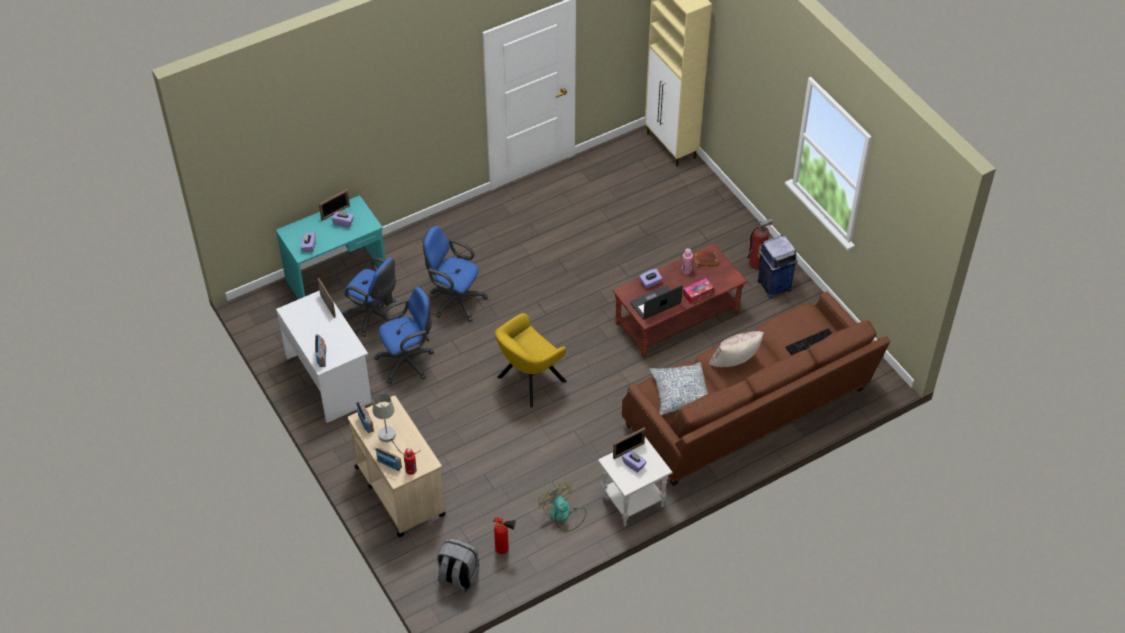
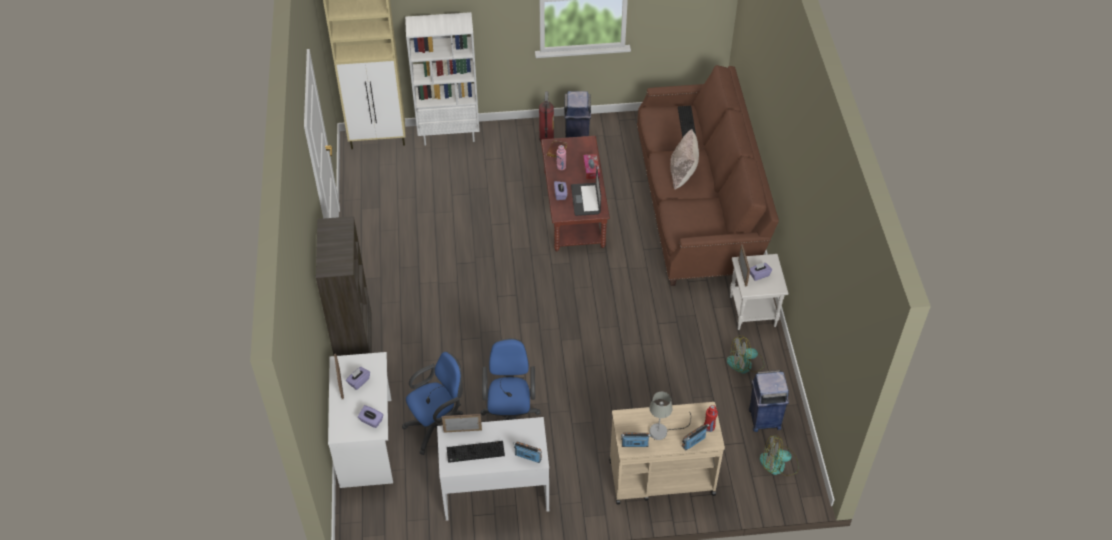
camera: 65 degrees left, 0 degrees up
turquoise desk [276,195,385,299] -> white desk [328,352,393,488]
blue office chair [423,226,488,322] -> none
grey backpack [437,538,479,592] -> fan [760,434,799,476]
fire extinguisher [493,517,515,554] -> blue trash can [749,370,789,432]
yellow armchair [495,313,567,408] -> none
pillow [649,362,708,415] -> none
none -> brown bookcase [316,216,372,356]
none -> white bookcase [405,12,480,146]
none -> keyboard [447,441,505,463]

